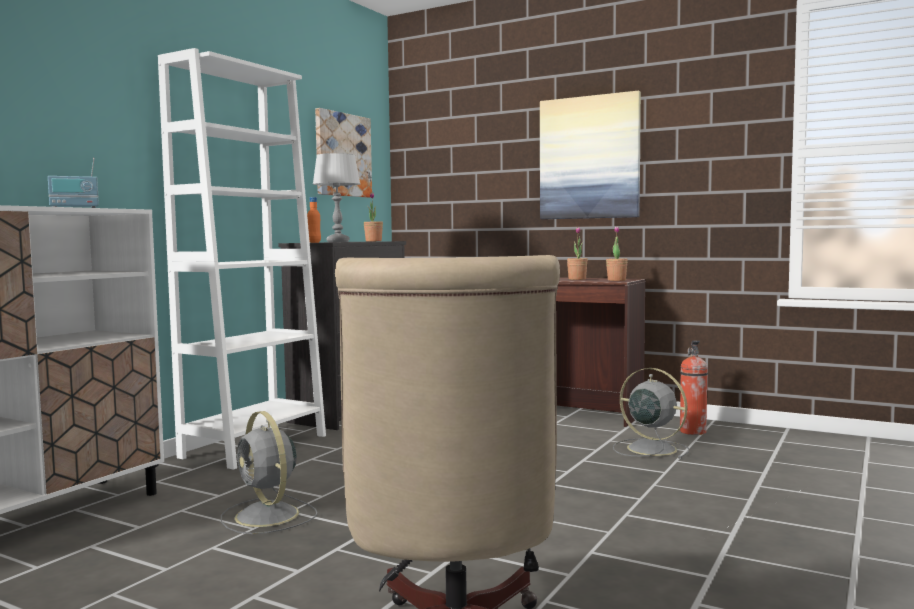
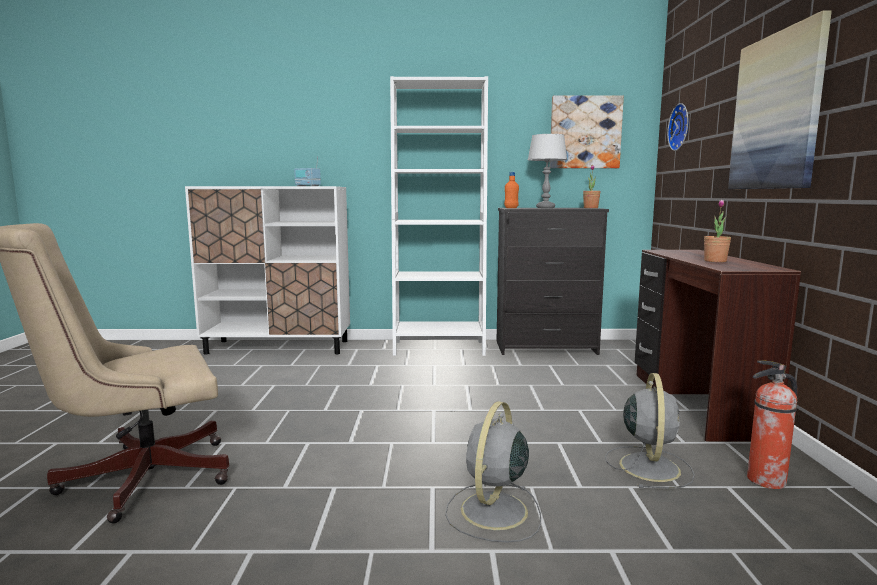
camera: 60 degrees right, 5 degrees up
grey fan [221,411,317,534] -> grey fan moved to [445,401,541,543]
potted plant [606,226,628,281] -> none
none -> wall clock [667,103,689,151]

